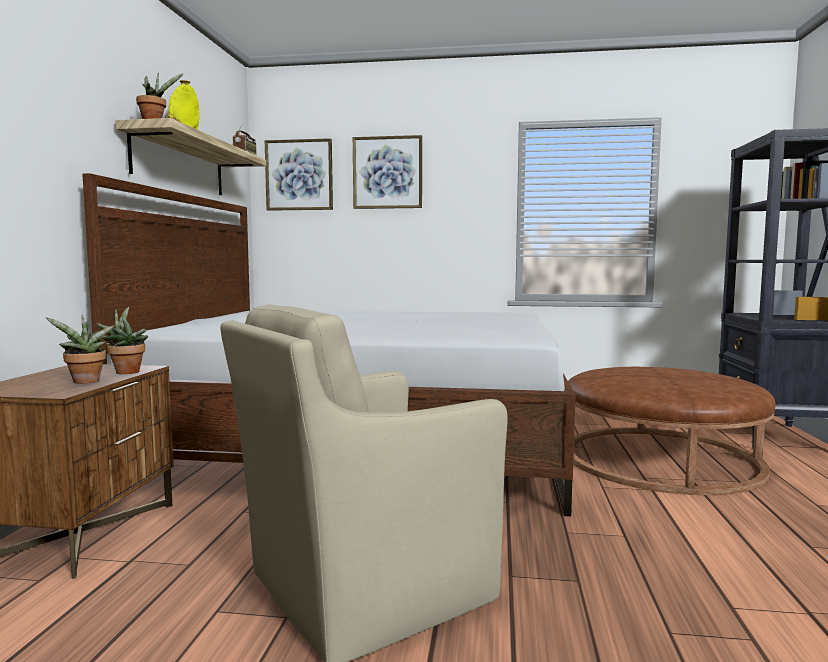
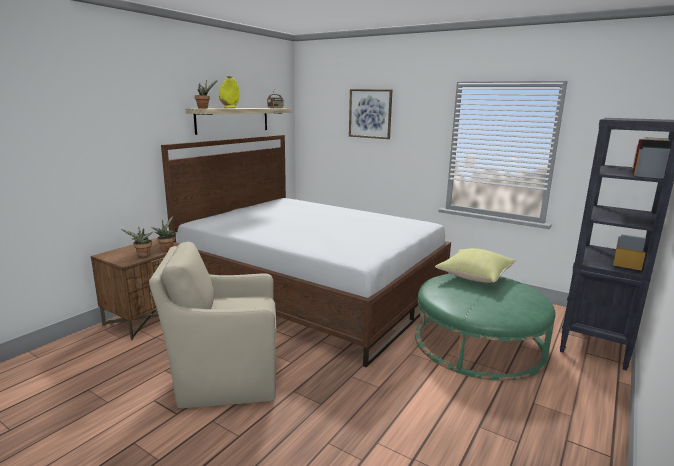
camera: 25 degrees right, 10 degrees up
picture [265,138,333,211] -> none
brown ottoman [568,367,776,495] -> green ottoman [415,274,556,381]
none -> yellow pillow [435,248,516,283]

